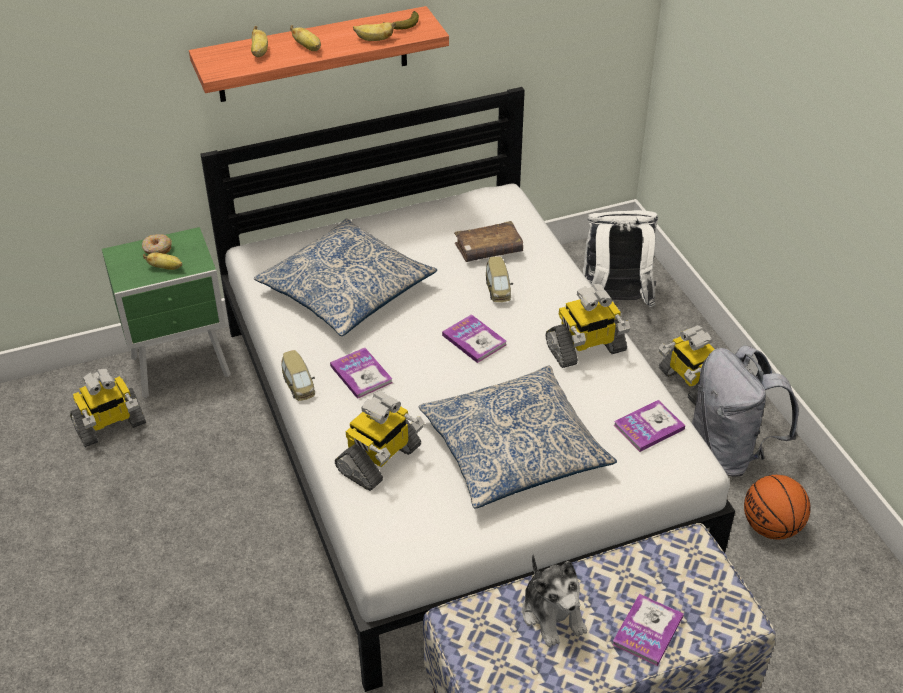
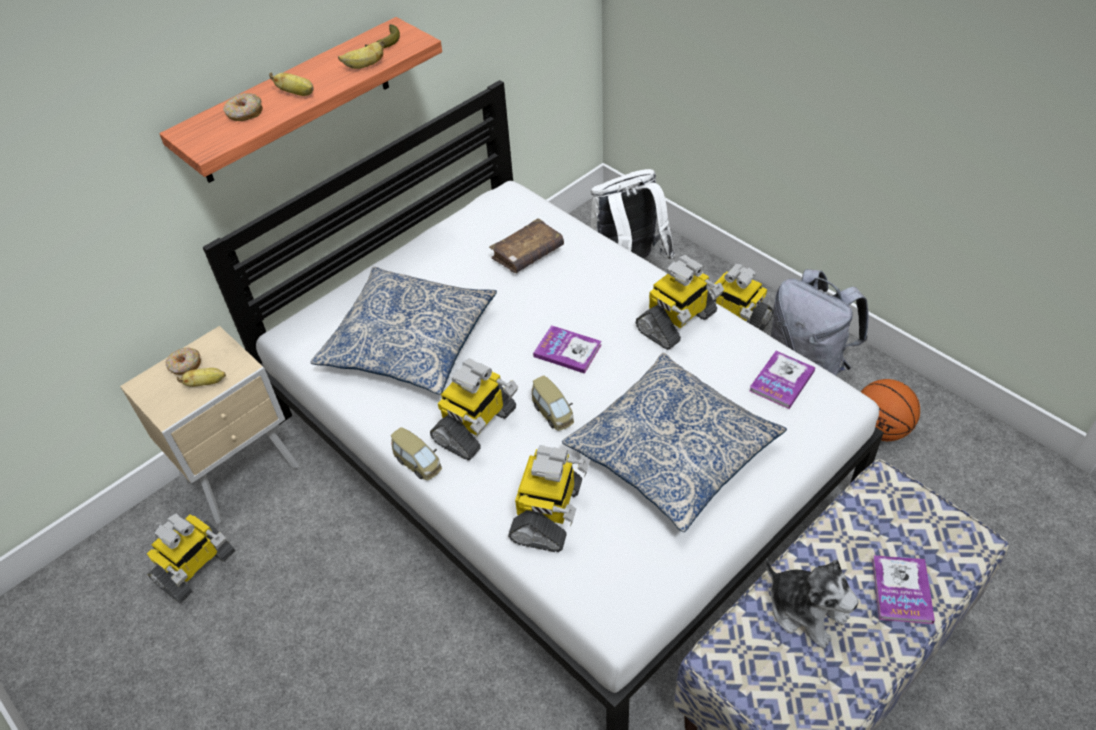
camera: 20 degrees left, 5 degrees up
green nightstand [102,227,231,398] -> beige nightstand [120,326,299,524]
banana [251,26,268,57] -> donut [223,93,263,121]
book [330,348,393,399] -> toy robot [430,358,518,460]
toy car [486,256,513,302] -> toy car moved to [532,376,574,431]

